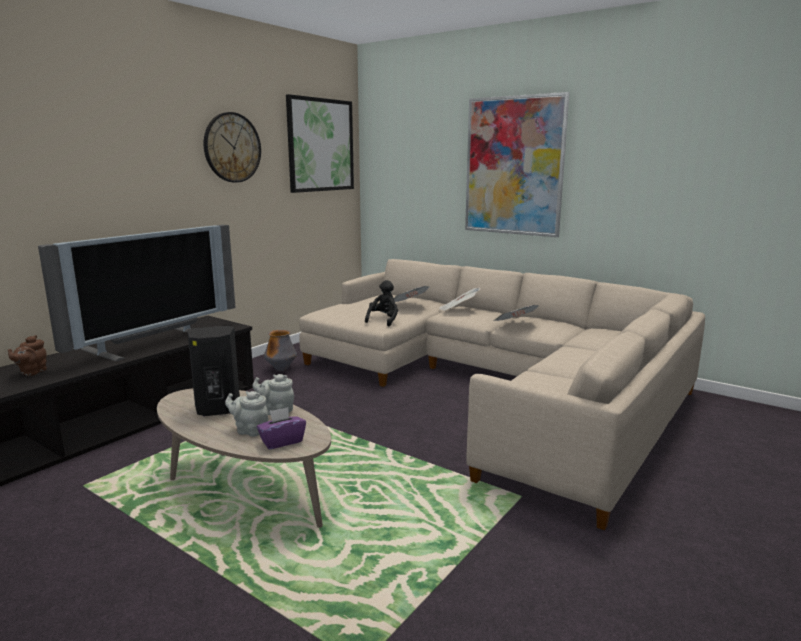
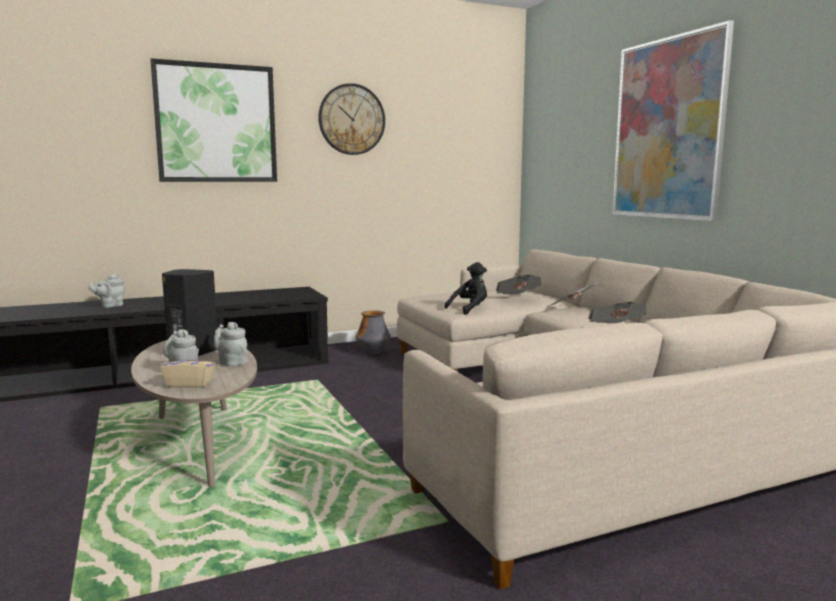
camera: 30 degrees right, 5 degrees down
brown teapot [8,335,47,376] -> grey teapot [88,274,125,308]
television [38,225,235,361] -> none
purple tissue box [257,407,306,450] -> beige tissue box [160,348,215,388]
picture [286,94,354,193] -> picture moved to [150,58,277,182]

